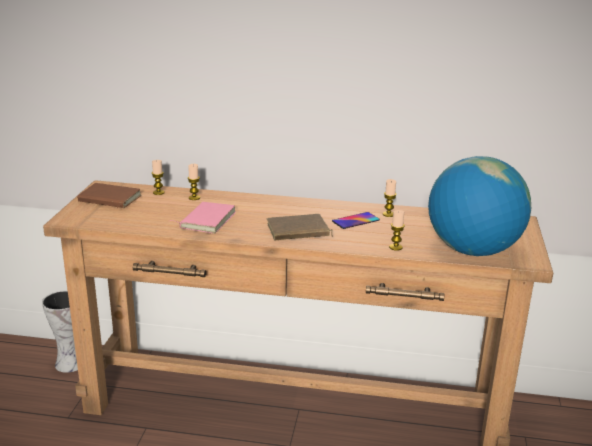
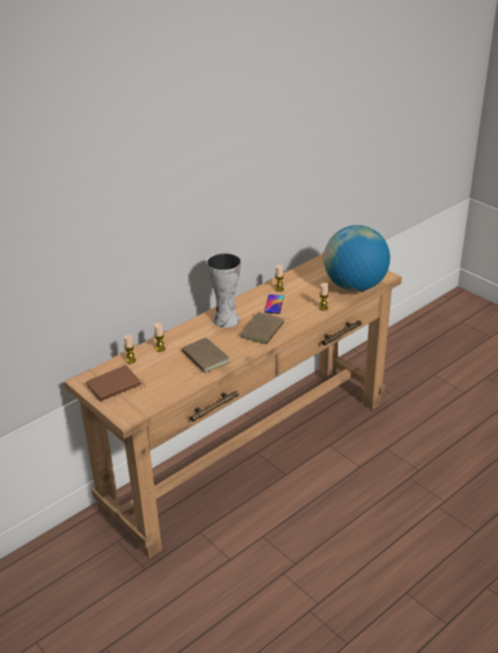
camera: 50 degrees left, 10 degrees up
vase [42,290,78,373] -> vase moved to [206,252,241,328]
pink book [170,202,236,234] -> brown book [182,337,230,373]

